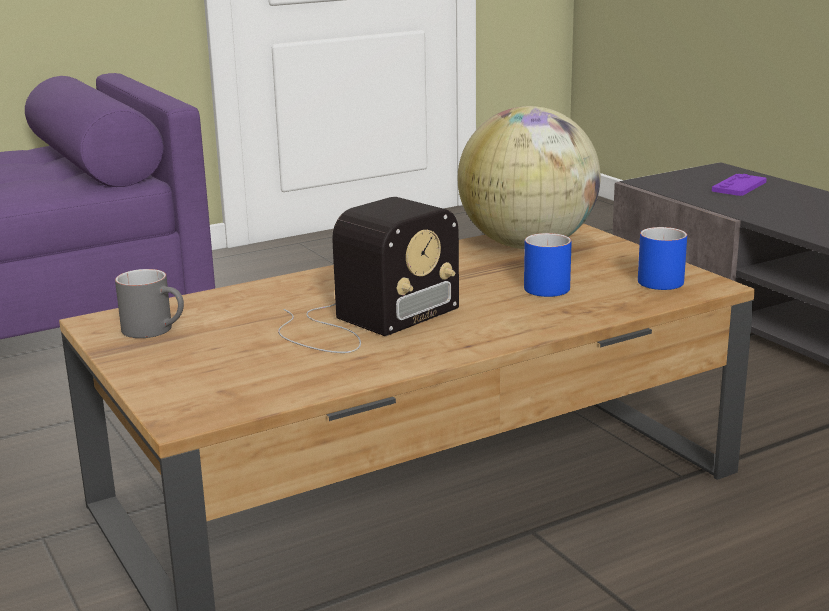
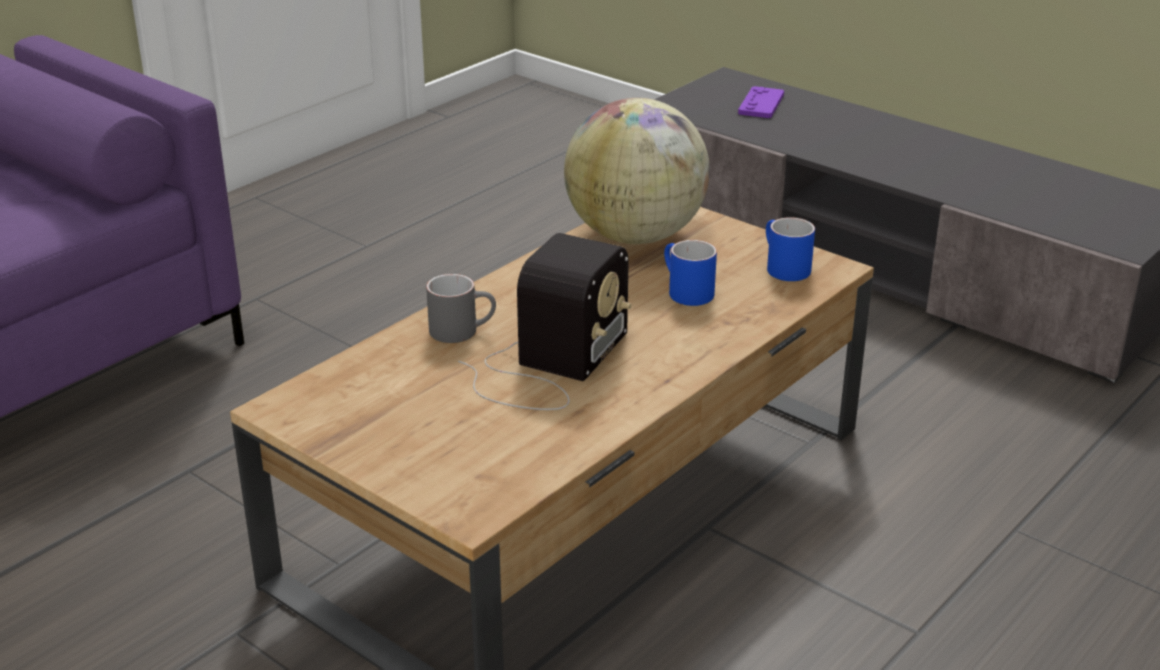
camera: 20 degrees left, 10 degrees up
grey mug [115,269,184,338] -> grey mug moved to [426,274,496,343]

